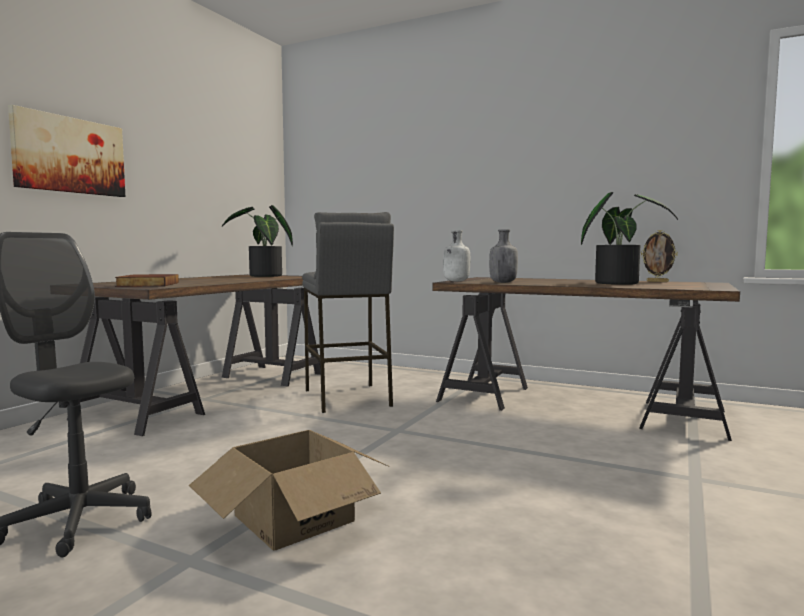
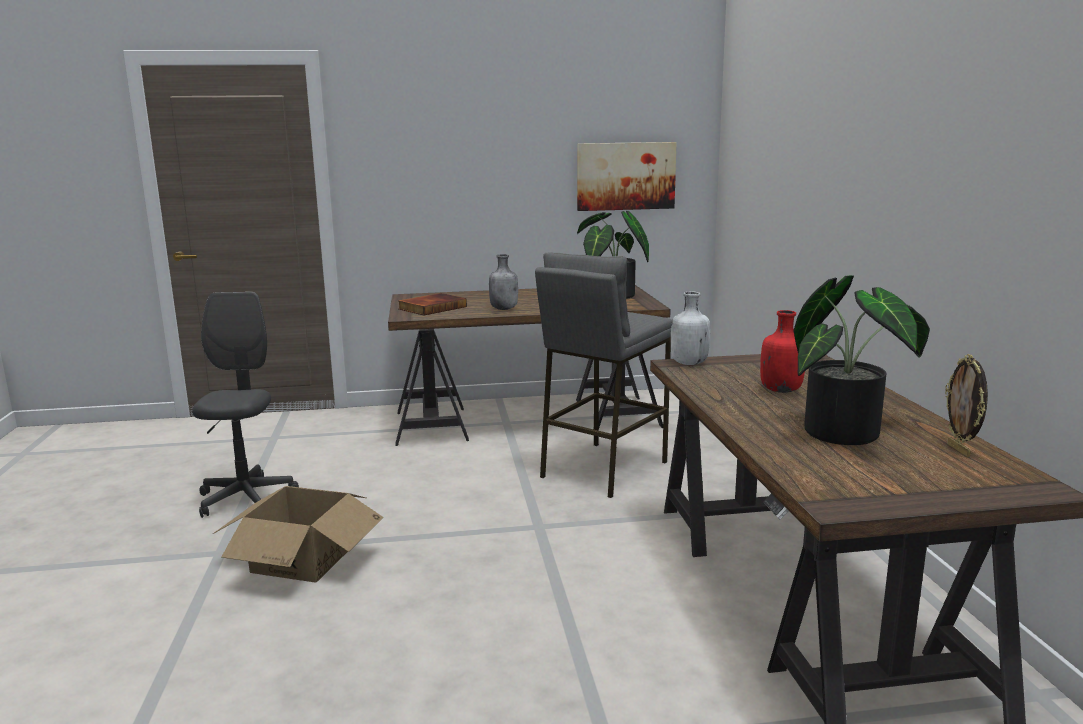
camera: 55 degrees right, 10 degrees up
picture [8,105,125,197] -> picture moved to [577,142,677,211]
grey bottle [489,229,518,283] -> grey bottle moved to [489,254,518,310]
none -> red bottle [760,310,805,393]

